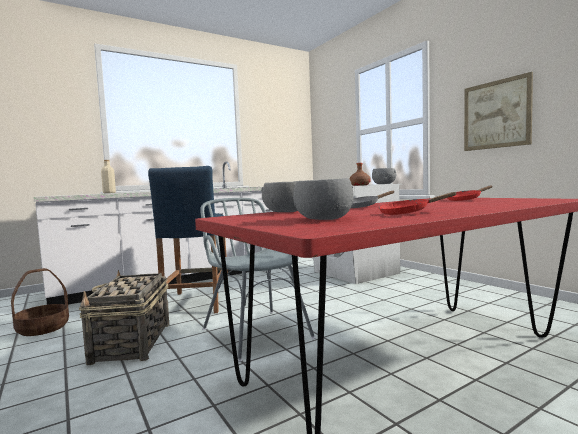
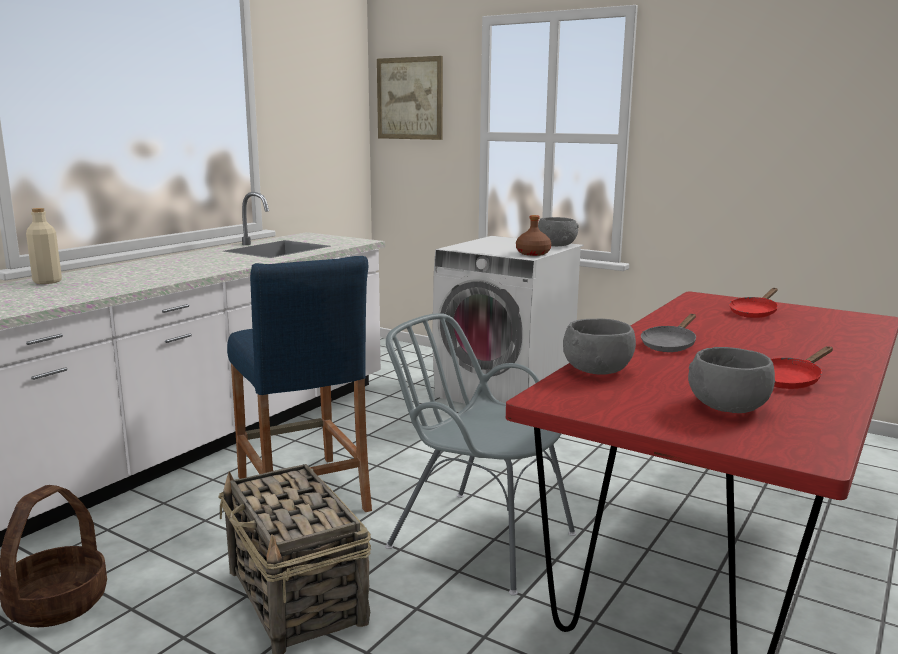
camera: 25 degrees left, 10 degrees up
picture [464,72,533,151] -> picture moved to [377,56,443,140]

